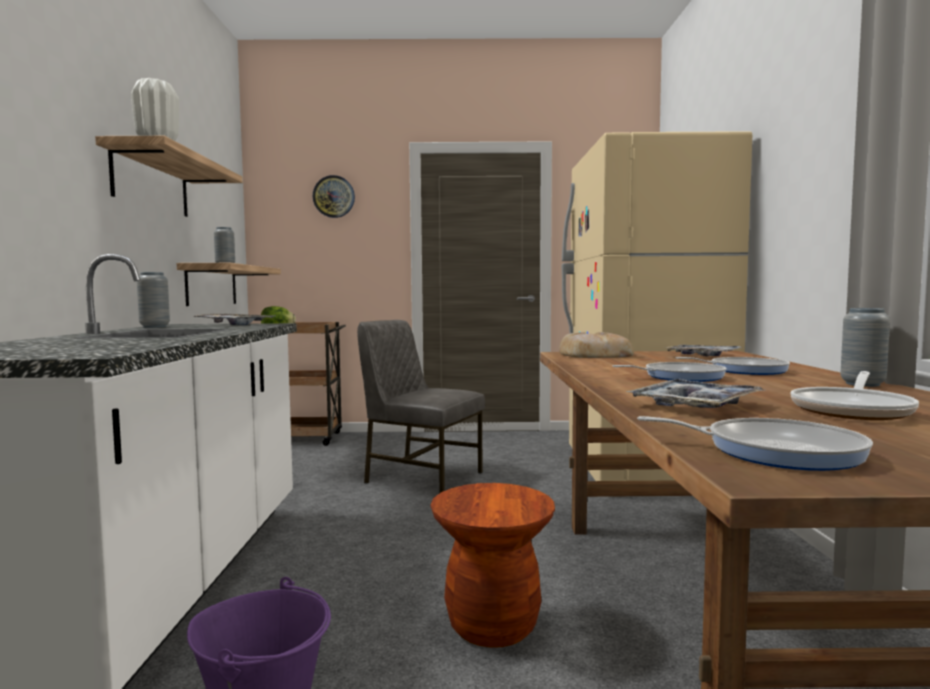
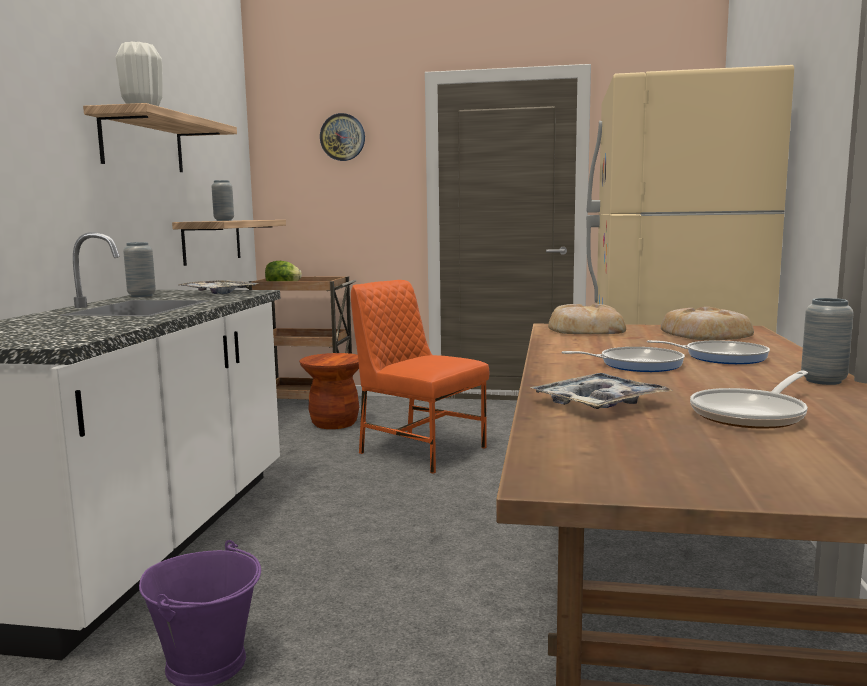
camera: 10 degrees right, 5 degrees up
grey chair [357,320,485,493] -> orange chair [351,280,489,474]
brown stool [431,483,555,648] -> brown stool moved to [299,353,359,429]
frying pan [637,416,873,471] -> none
tray [666,345,741,356] -> bread [661,307,754,340]

